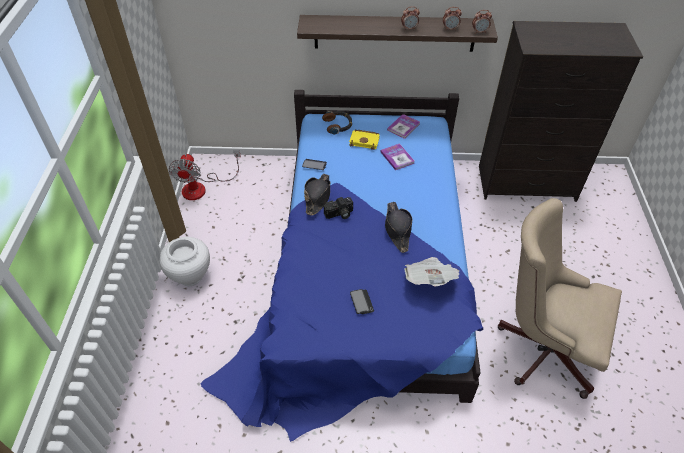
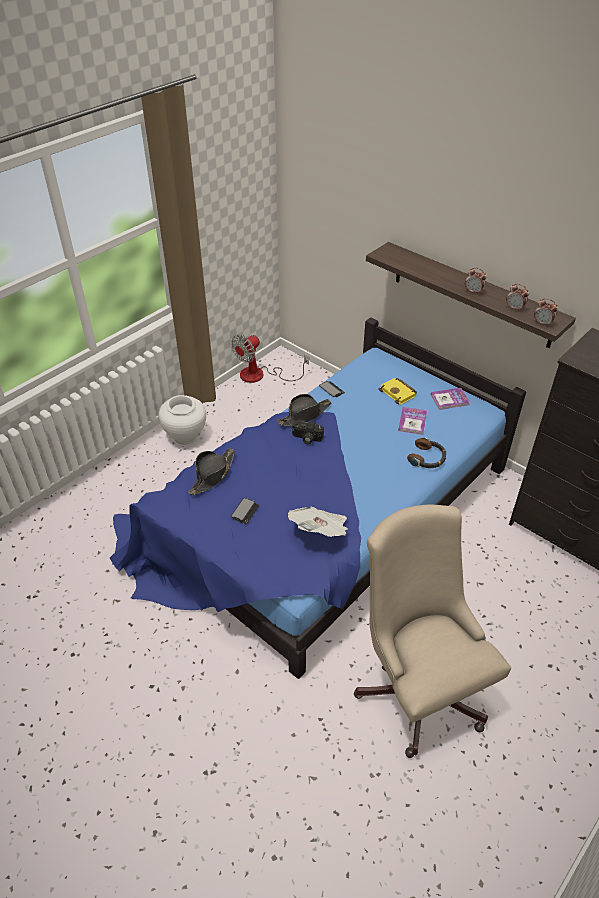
camera: 40 degrees right, 5 degrees down
headphones [322,111,352,135] -> headphones moved to [407,437,446,468]
black hat [385,202,412,253] -> black hat moved to [188,448,235,495]

